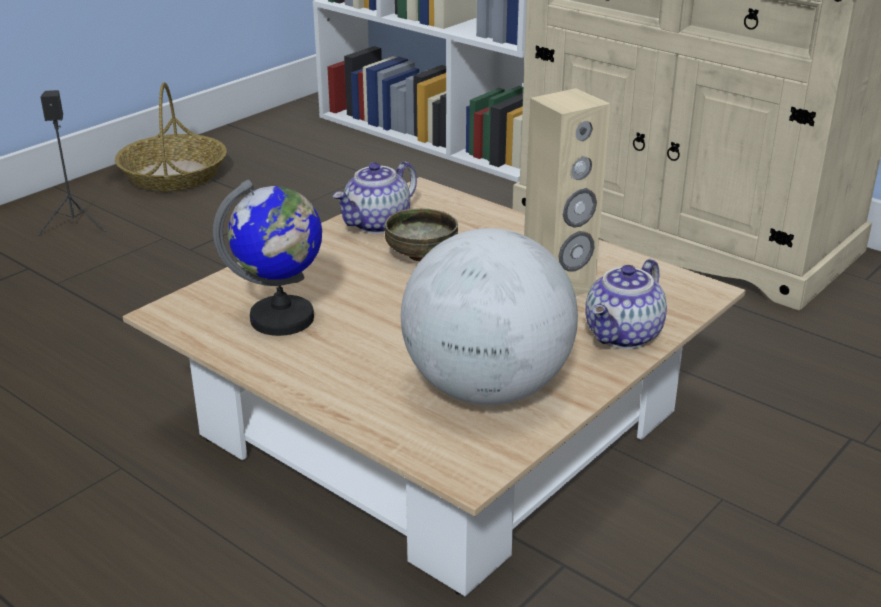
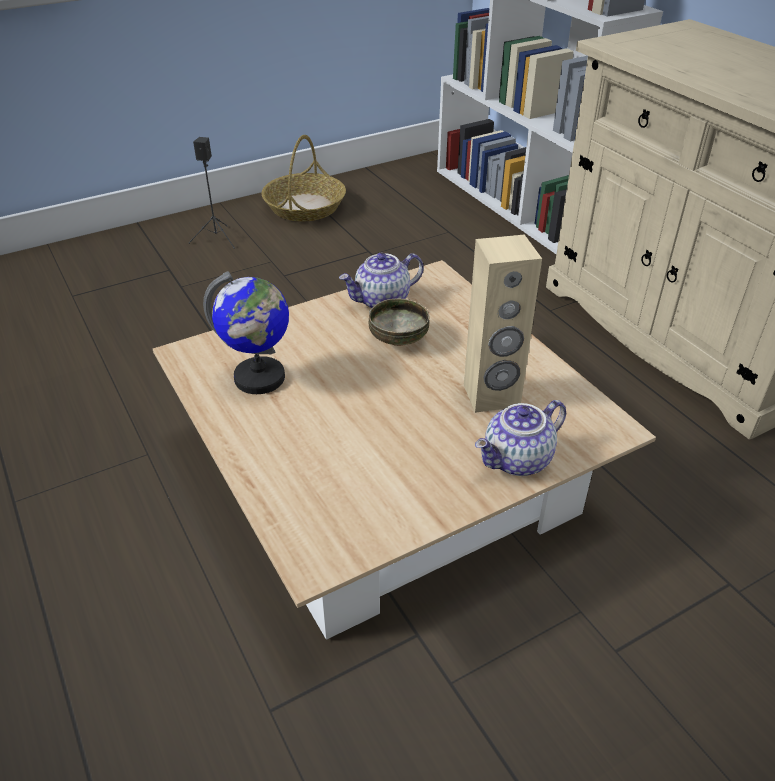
camera: 20 degrees right, 10 degrees up
globe [401,228,578,405] -> none

